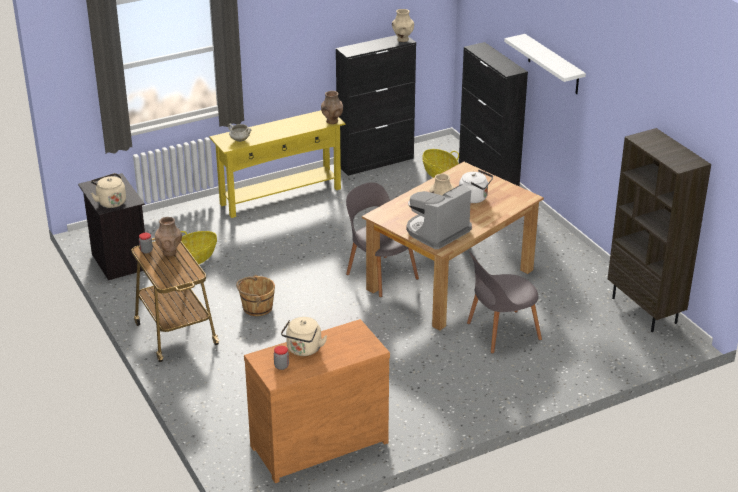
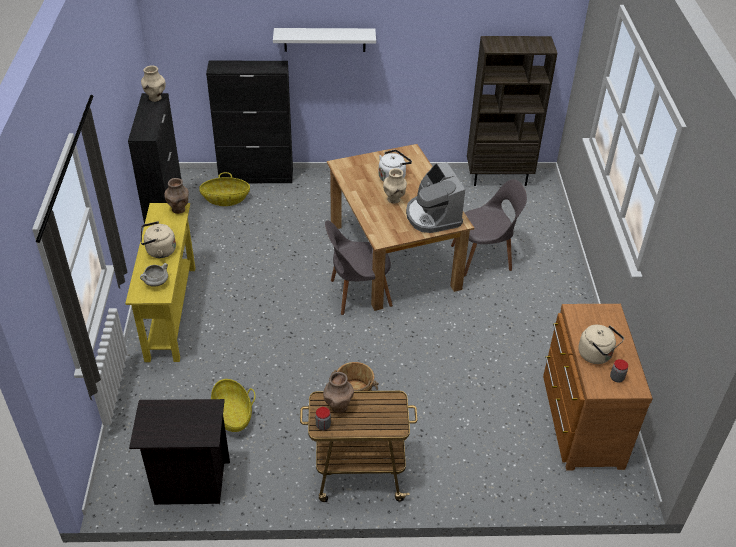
camera: 65 degrees left, 10 degrees up
beige kettle [91,173,126,208] -> beige kettle moved to [140,221,176,258]
grey chair [467,251,542,354] -> grey chair turned 105 degrees counterclockwise [451,179,527,276]

